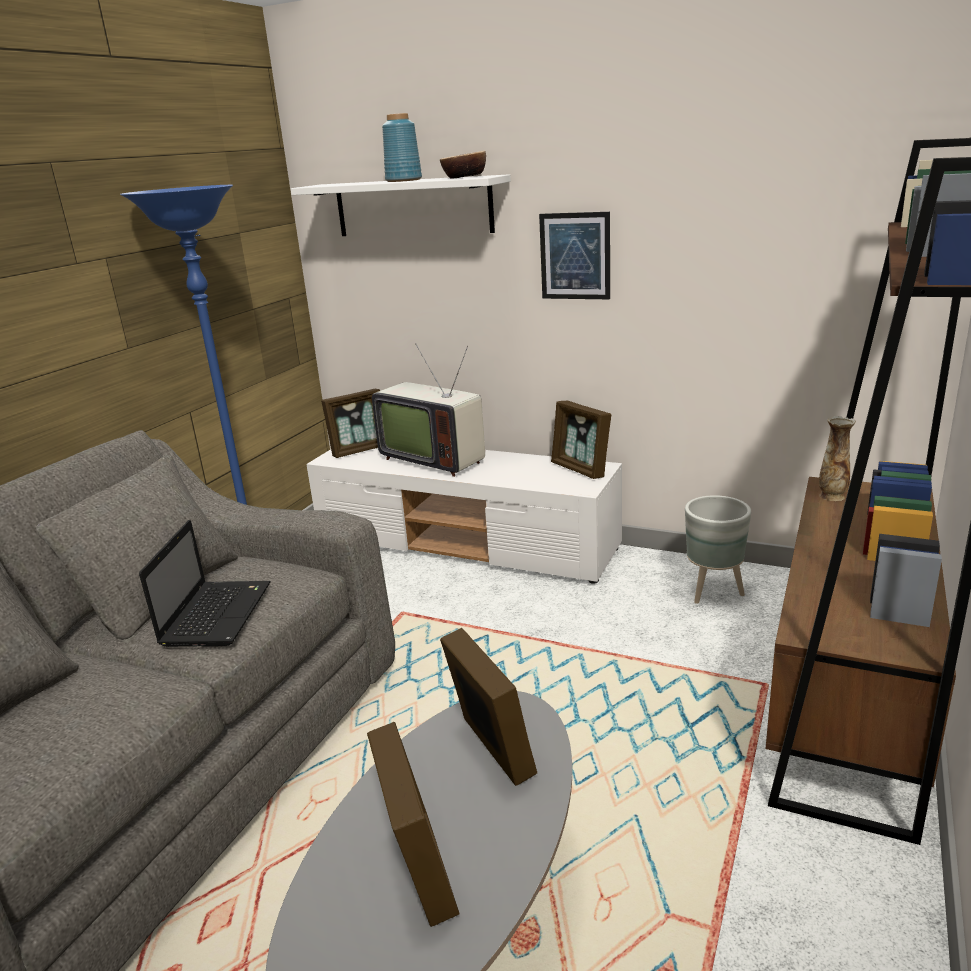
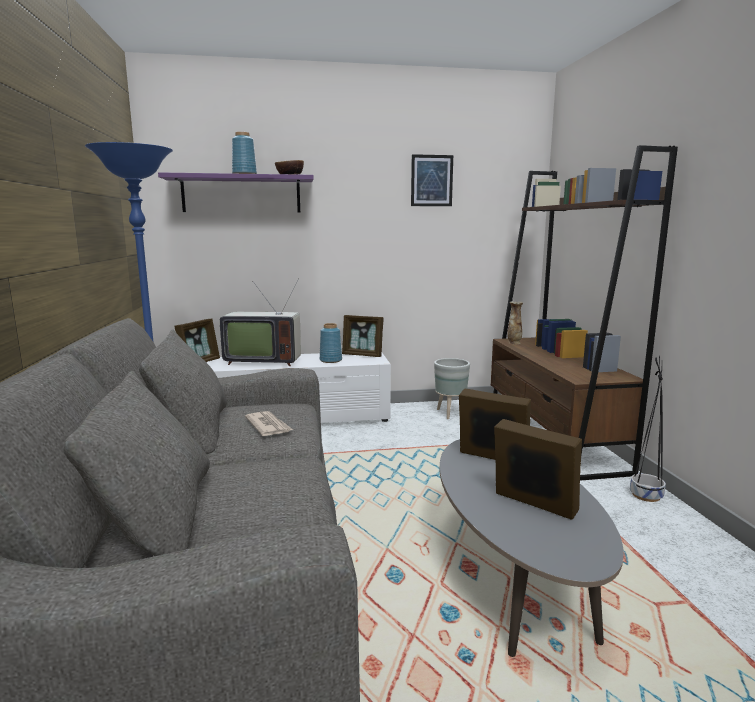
camera: 35 degrees left, 10 degrees down
laptop [139,520,271,647] -> newspaper [245,411,293,436]
white shelf [291,174,511,236] -> purple shelf [158,172,314,213]
picture [539,212,610,299] -> picture moved to [411,154,453,206]
none -> blue vase [320,323,342,363]
none -> black planter [630,355,666,502]

